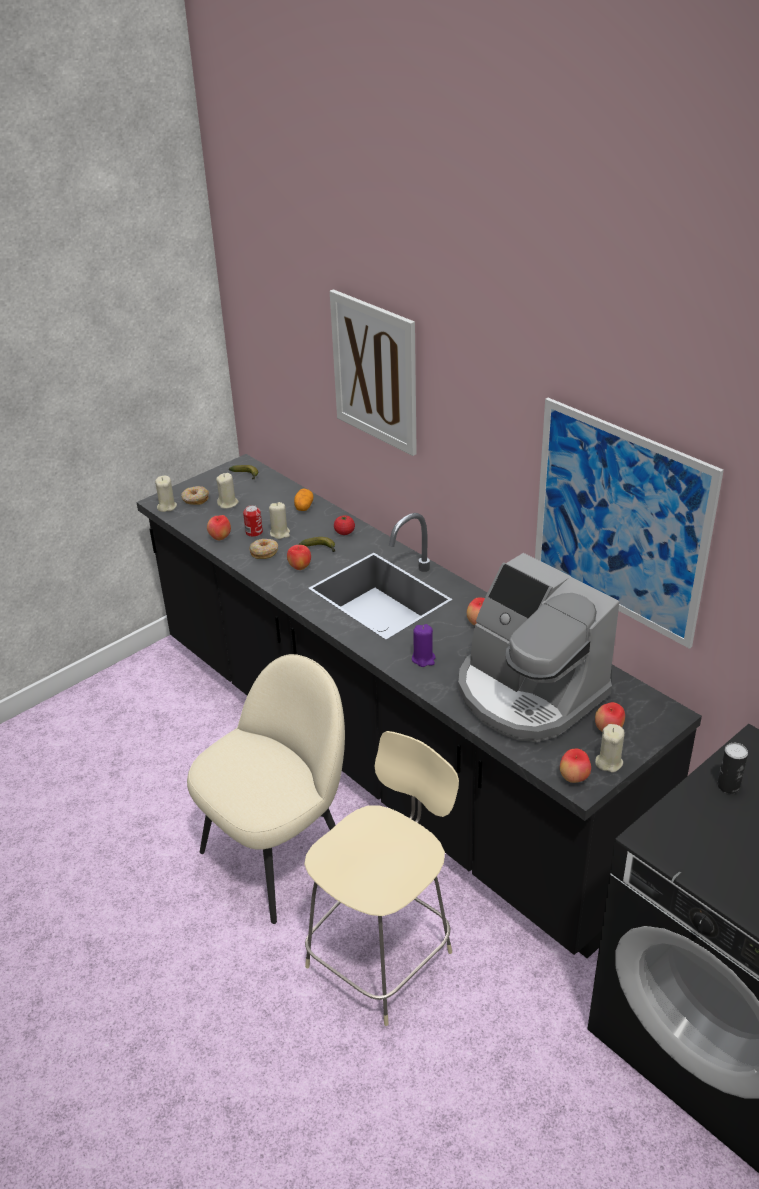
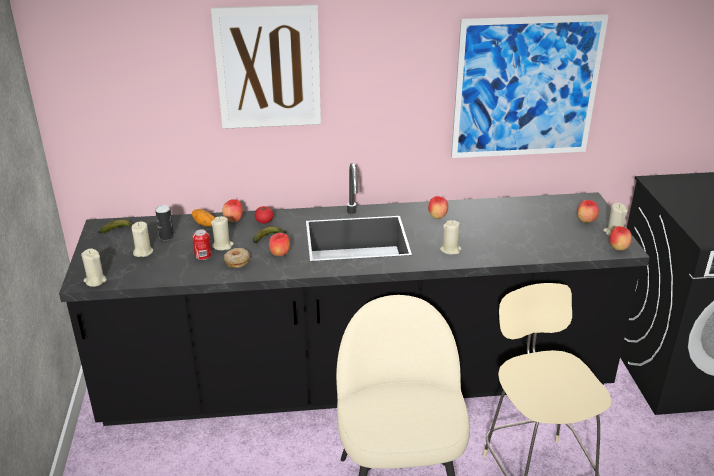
camera: 55 degrees left, 5 degrees down
donut [181,486,209,505] -> none
apple [207,515,231,540] -> apple moved to [222,199,243,222]
purple candle [412,624,436,667] -> beige candle [440,220,462,255]
coffee machine [458,553,619,742] -> none
can [717,743,748,794] -> can moved to [155,205,174,240]

